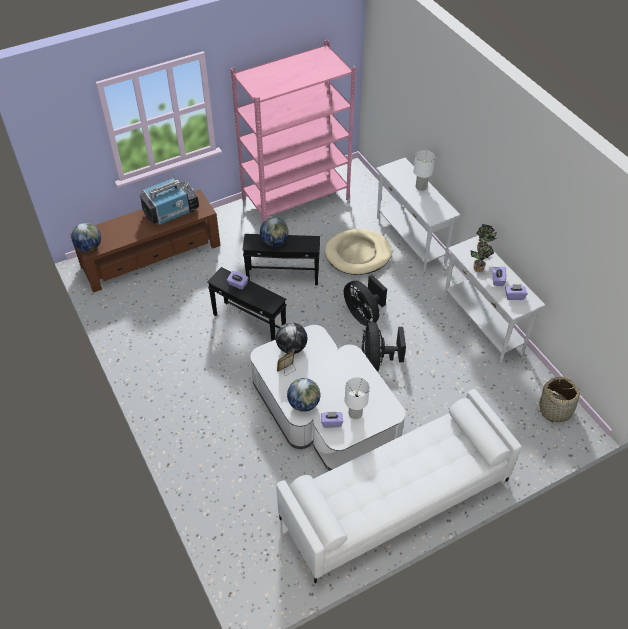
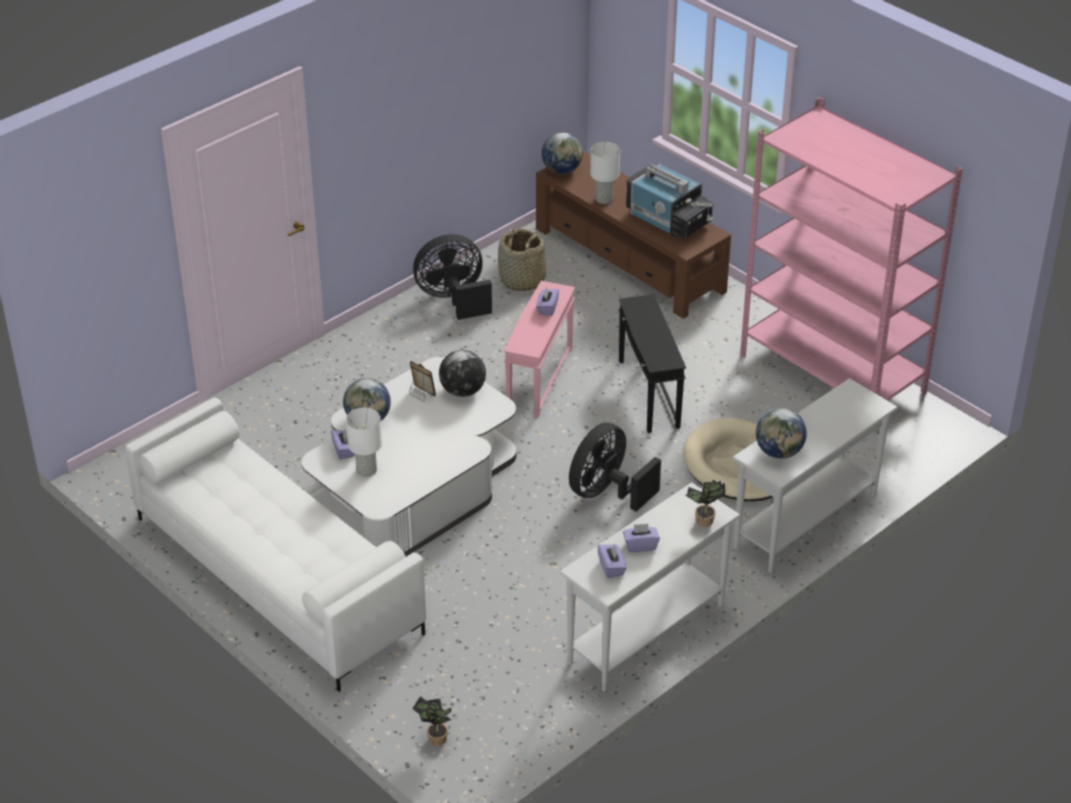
camera: 75 degrees right, 10 degrees down
black side table [207,267,287,341] -> pink side table [504,281,575,418]
globe [260,217,288,246] -> globe moved to [756,408,807,459]
black fan [362,322,406,372] -> black fan moved to [413,234,492,320]
white table lamp [414,150,435,191] -> white table lamp moved to [590,142,620,204]
potted plant [470,245,494,272] -> potted plant moved to [412,696,452,746]
basket [536,376,583,422] -> basket moved to [498,229,546,291]

